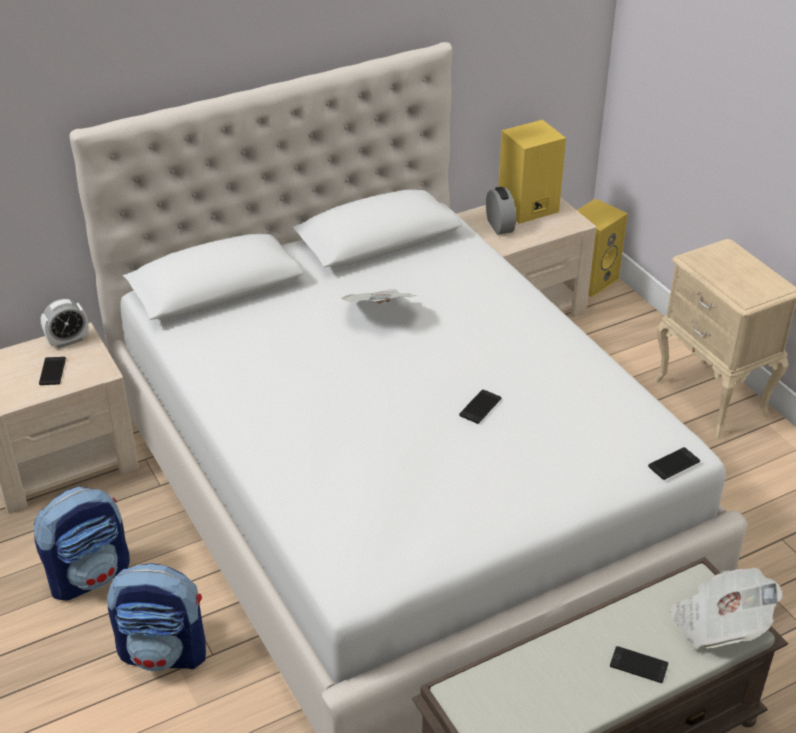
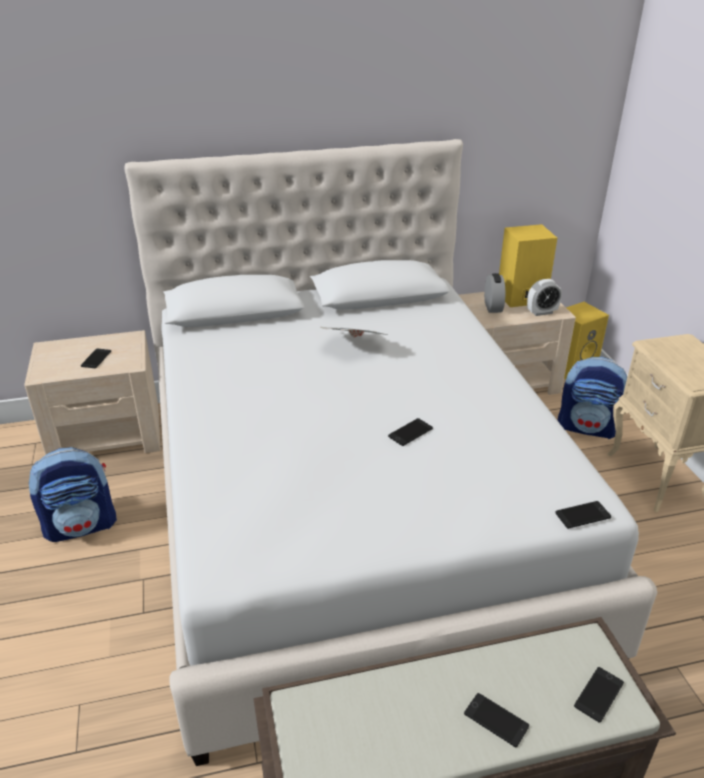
camera: 15 degrees right, 5 degrees down
alarm clock [41,299,89,349] -> alarm clock moved to [527,279,562,316]
backpack [107,563,206,671] -> backpack moved to [558,357,627,439]
newspaper [669,568,783,649] -> phone [574,667,624,723]

